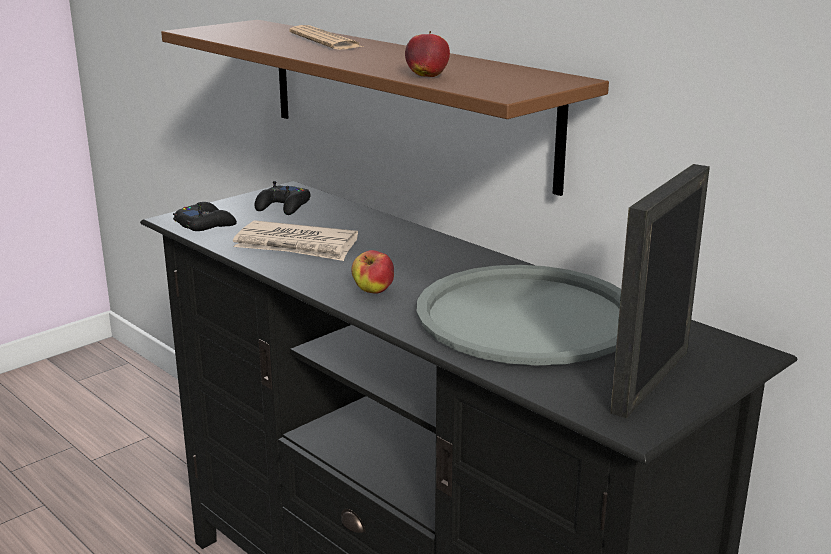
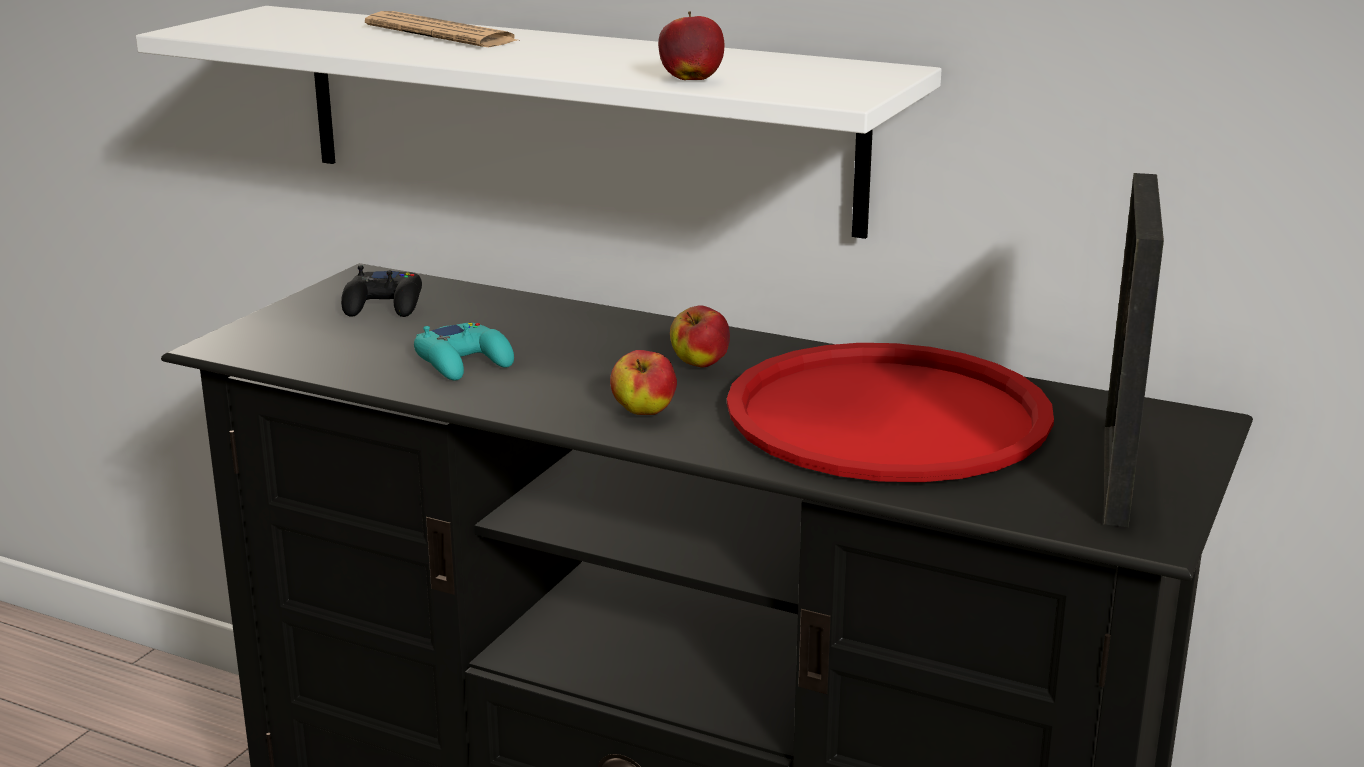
camera: 20 degrees left, 0 degrees up
brown shelf [161,20,609,196] -> white shelf [136,6,941,239]
black game controller [173,202,237,231] -> none
newspaper [233,221,358,261] -> turquoise game controller [414,323,514,381]
grey tray [416,265,621,366] -> red tray [727,343,1054,482]
none -> apple [670,305,730,367]

